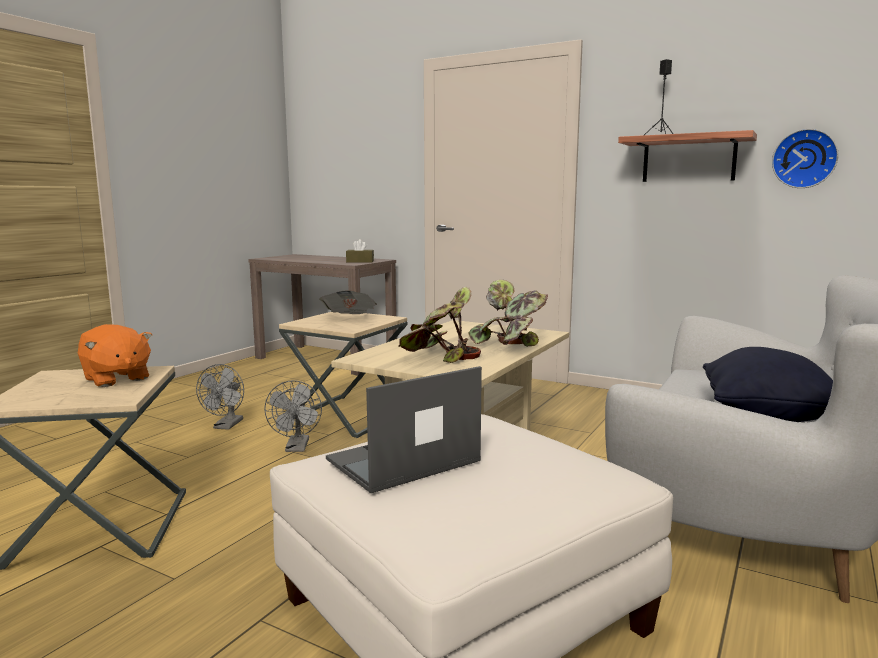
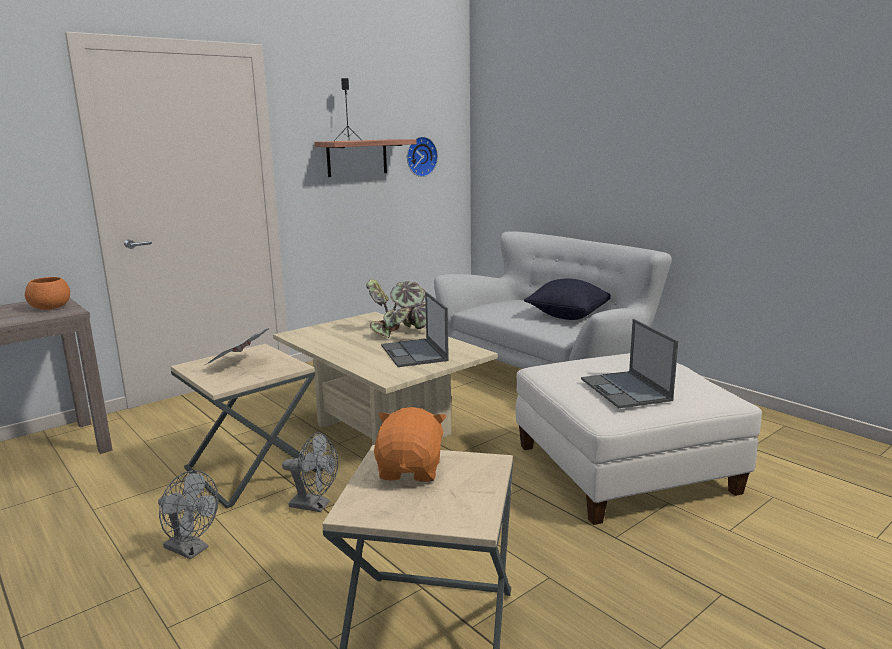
camera: 70 degrees left, 5 degrees up
orange plush toy [78,324,152,387] -> orange plush toy turned 60 degrees counterclockwise [374,407,447,482]
brown tissue box [346,239,374,262] -> orange bowl [25,277,70,310]
potted plant [398,287,481,363] -> laptop [381,292,449,367]

